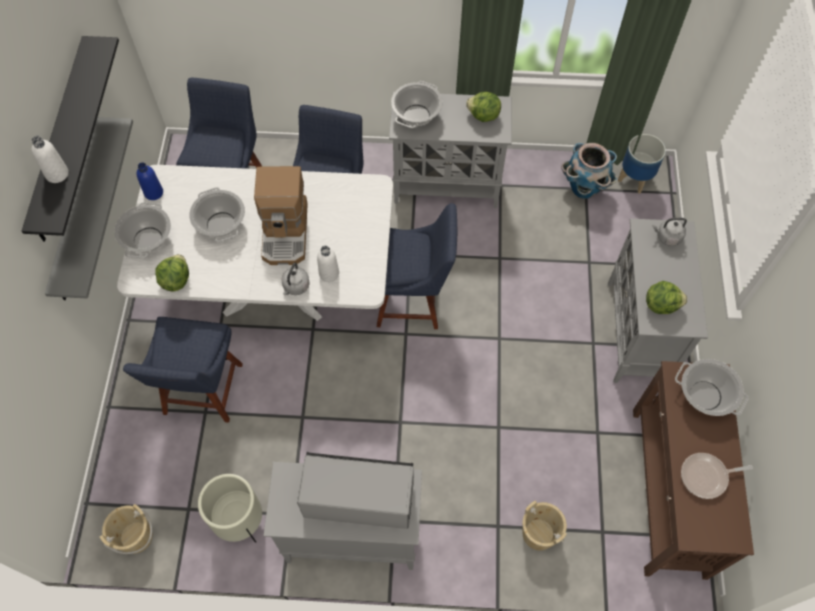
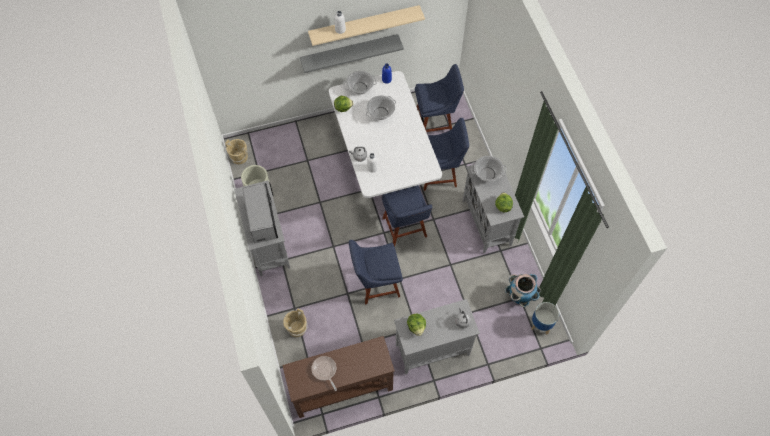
camera: 70 degrees right, 0 degrees up
black shelf [22,36,119,242] -> beige shelf [308,5,425,46]
blue chair [123,317,243,423] -> blue chair moved to [349,240,403,305]
coffee machine [254,166,308,265] -> none
cooking pot [675,359,748,416] -> none

